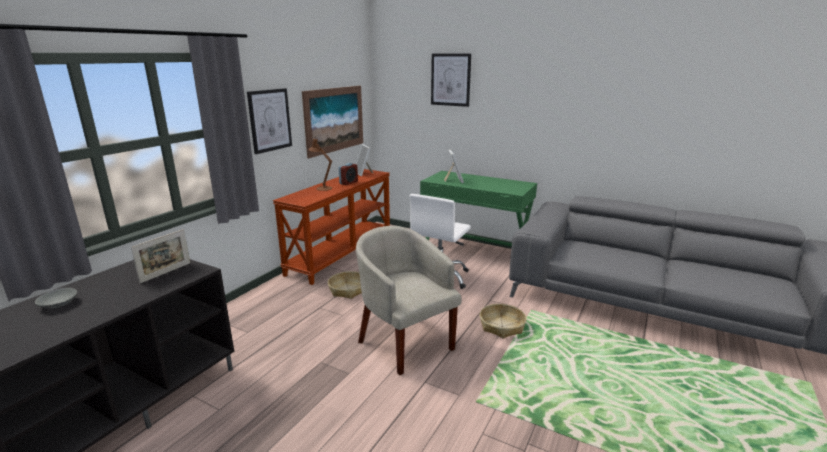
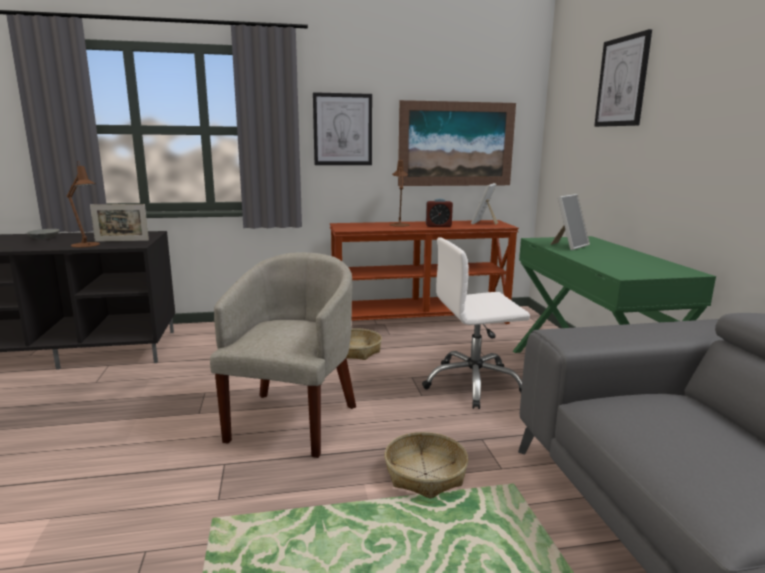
camera: 50 degrees right, 5 degrees down
none -> brown table lamp [67,161,100,248]

